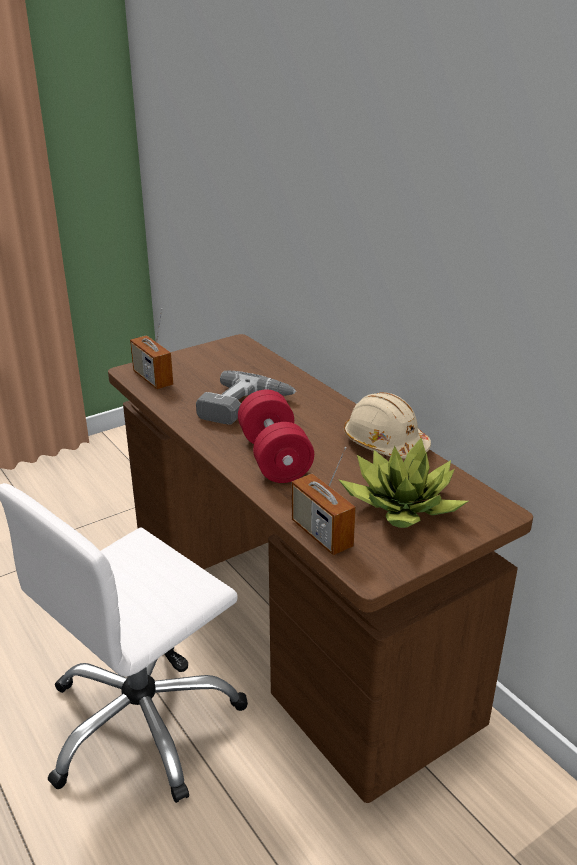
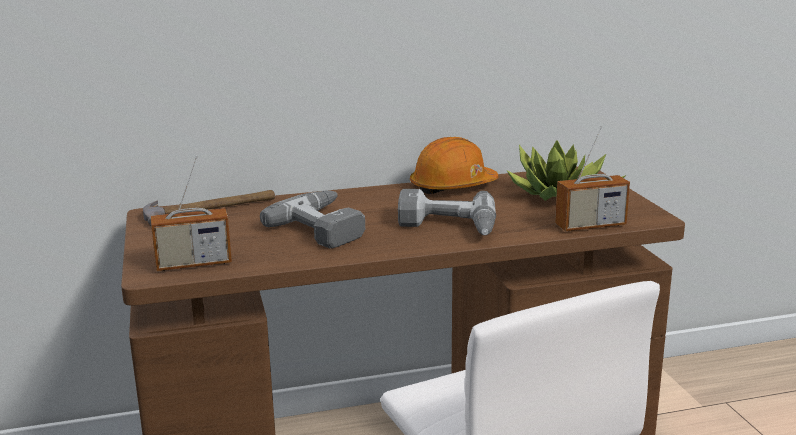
camera: 70 degrees left, 10 degrees down
red dumbbell [238,390,314,483] -> power drill [398,189,496,235]
beige hard hat [344,392,431,458] -> orange hard hat [410,137,499,194]
none -> hammer [143,190,275,226]

